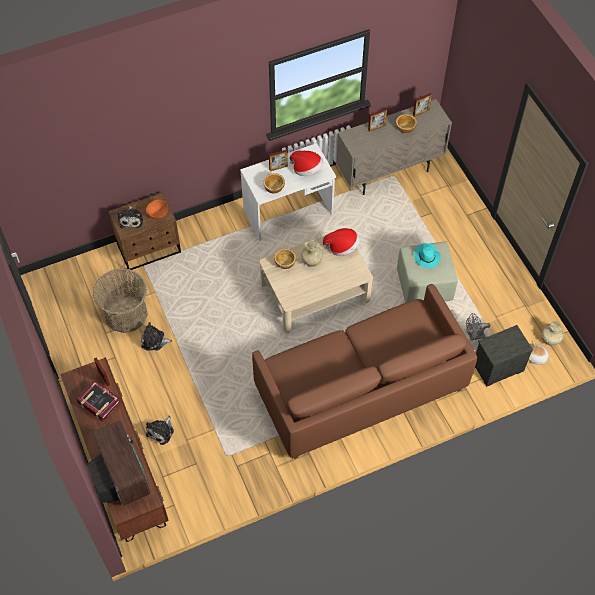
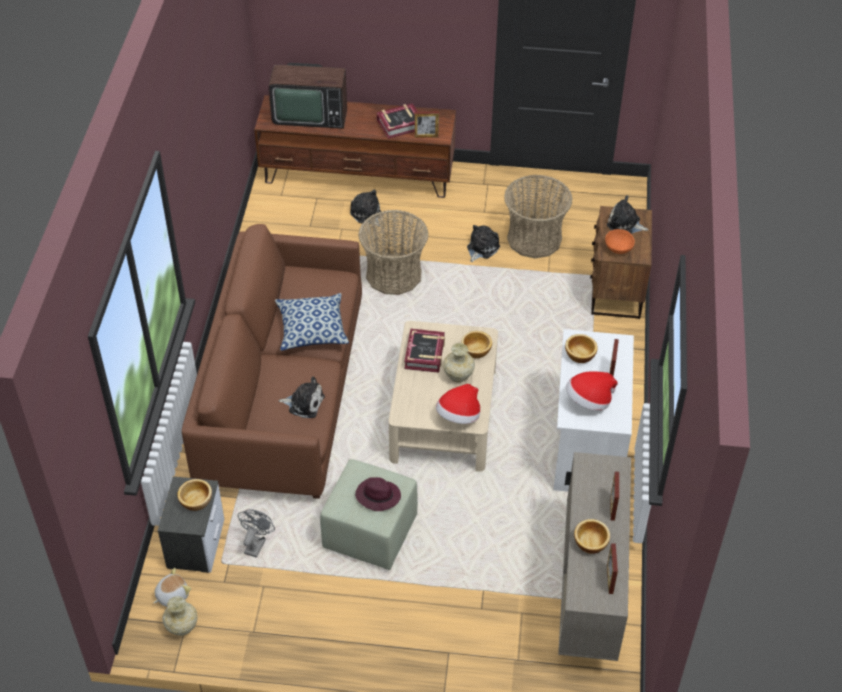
camera: 120 degrees right, 10 degrees down
turquoise hat [414,243,441,268] -> purple hat [355,477,401,511]
none -> bowl [177,479,212,511]
none -> pillow [275,293,349,351]
none -> plush toy [278,377,325,418]
none -> basket [358,210,429,295]
none -> book [404,329,445,373]

